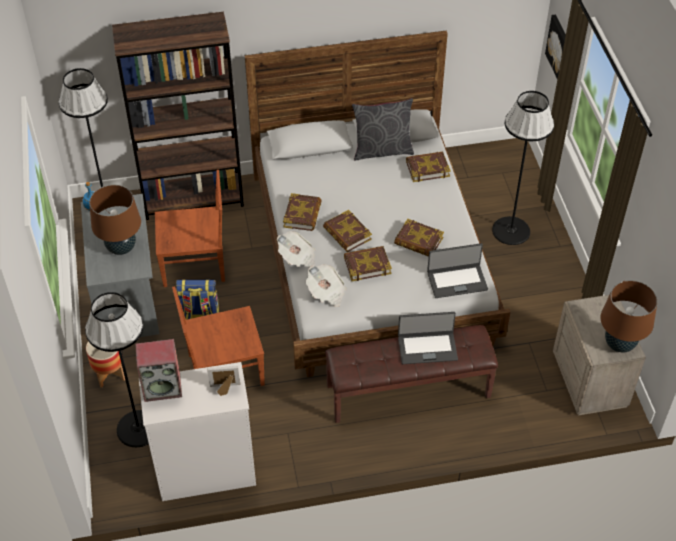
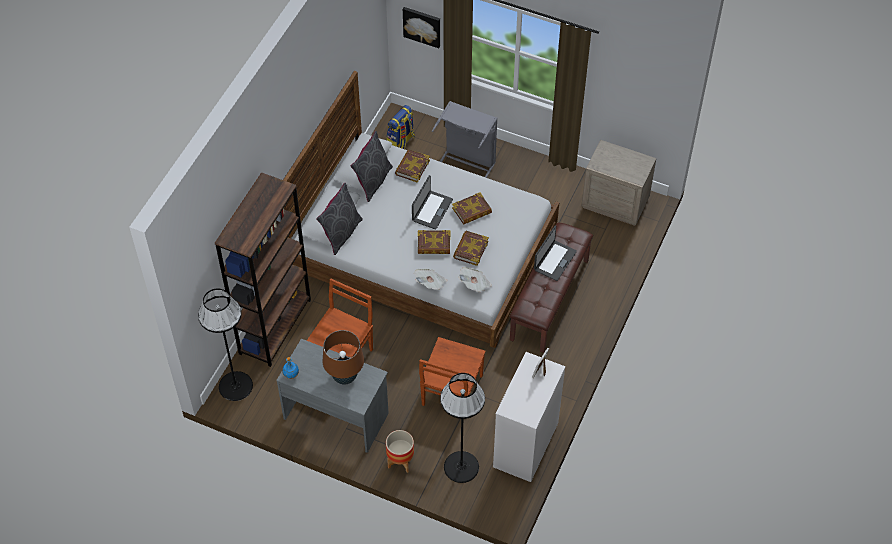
camera: 55 degrees left, 5 degrees up
speaker [135,339,182,402] -> none
backpack [176,279,219,322] -> backpack moved to [386,105,415,149]
book [283,193,322,231] -> none
laptop [427,243,488,298] -> laptop moved to [412,175,453,230]
black floor lamp [492,91,554,245] -> grey laundry basket [432,101,498,178]
brown table lamp [601,280,658,352] -> none
none -> grey pillow [316,182,363,255]

